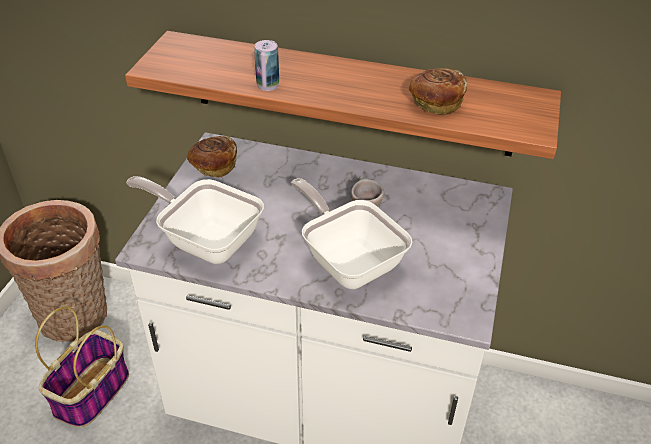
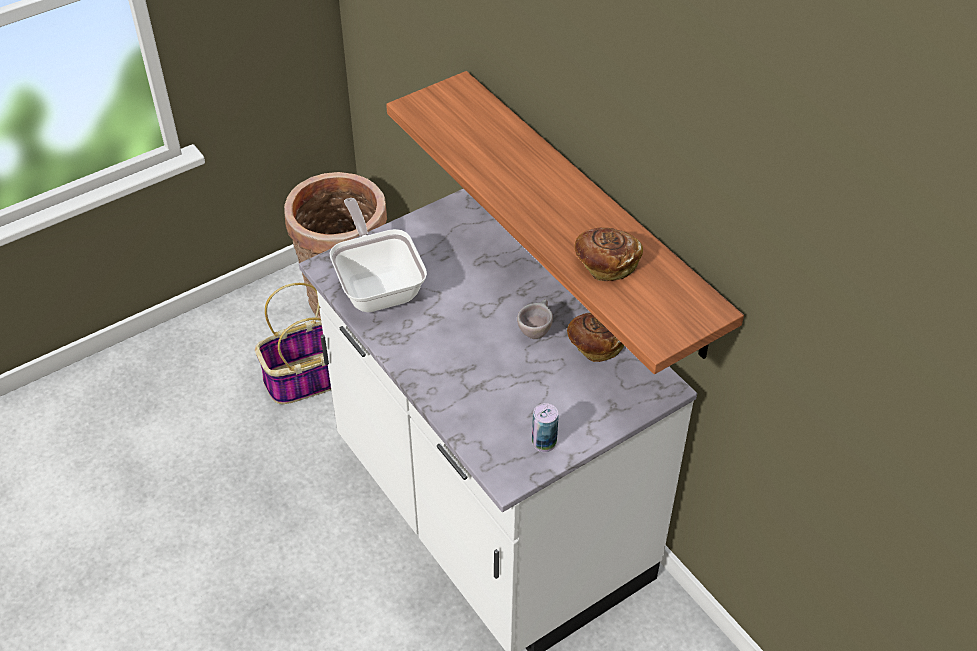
camera: 40 degrees right, 5 degrees up
bread [187,136,237,177] -> bread moved to [567,313,624,362]
can [254,40,279,91] -> can moved to [532,403,559,452]
frying pan [291,178,412,289] -> none

